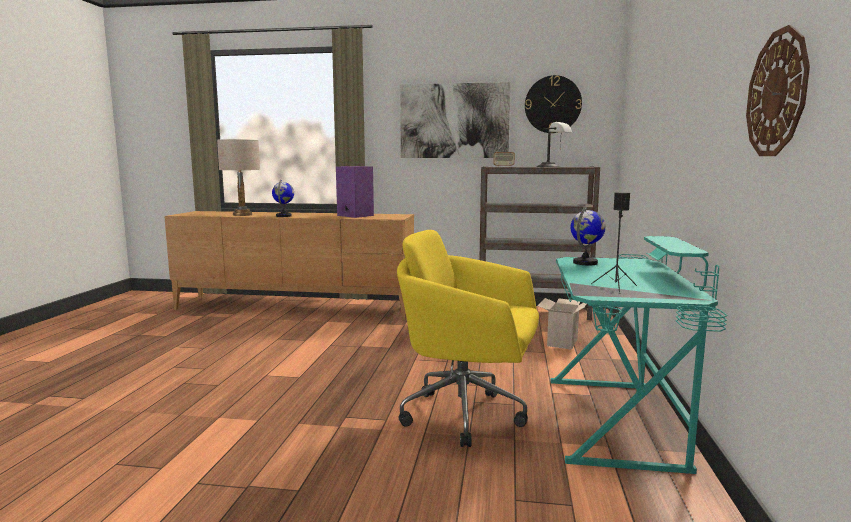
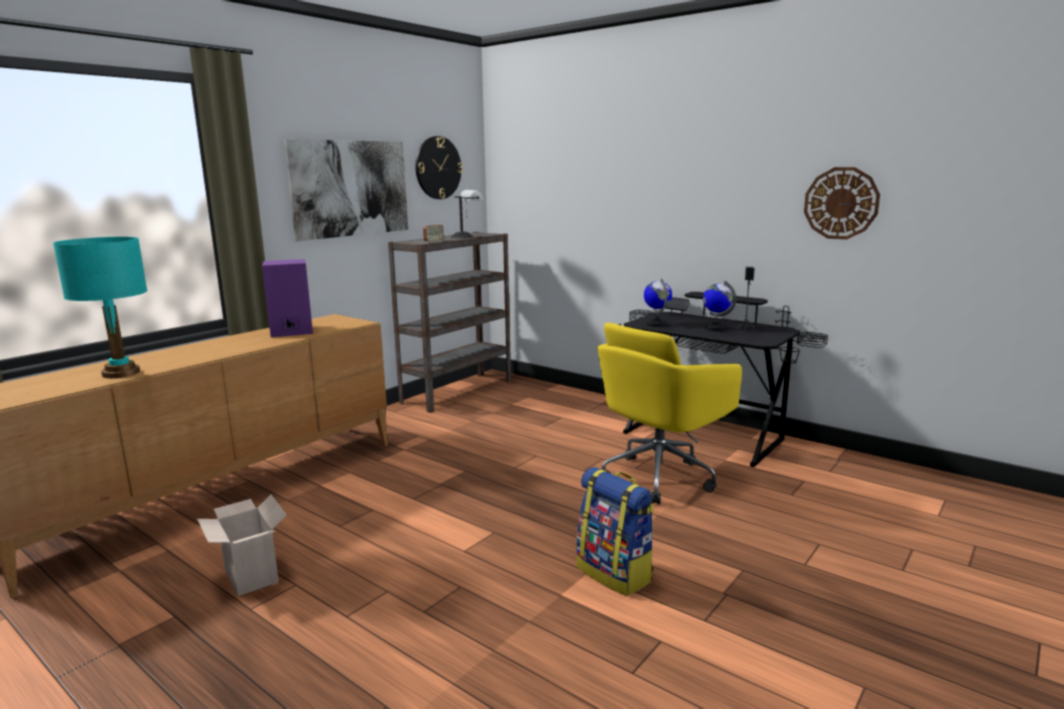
camera: 60 degrees left, 5 degrees up
beige table lamp [217,139,260,216] -> turquoise table lamp [53,237,147,378]
globe [272,179,294,217] -> globe moved to [703,281,736,331]
cardboard box [538,298,586,350] -> cardboard box moved to [197,495,287,596]
turquoise desk [551,236,728,474] -> black desk [618,292,828,467]
none -> backpack [576,467,654,596]

